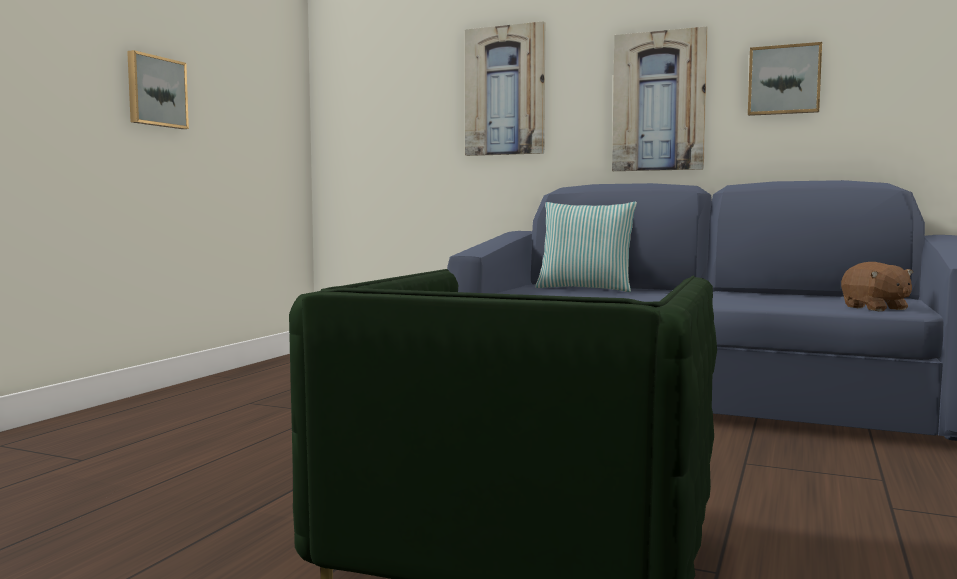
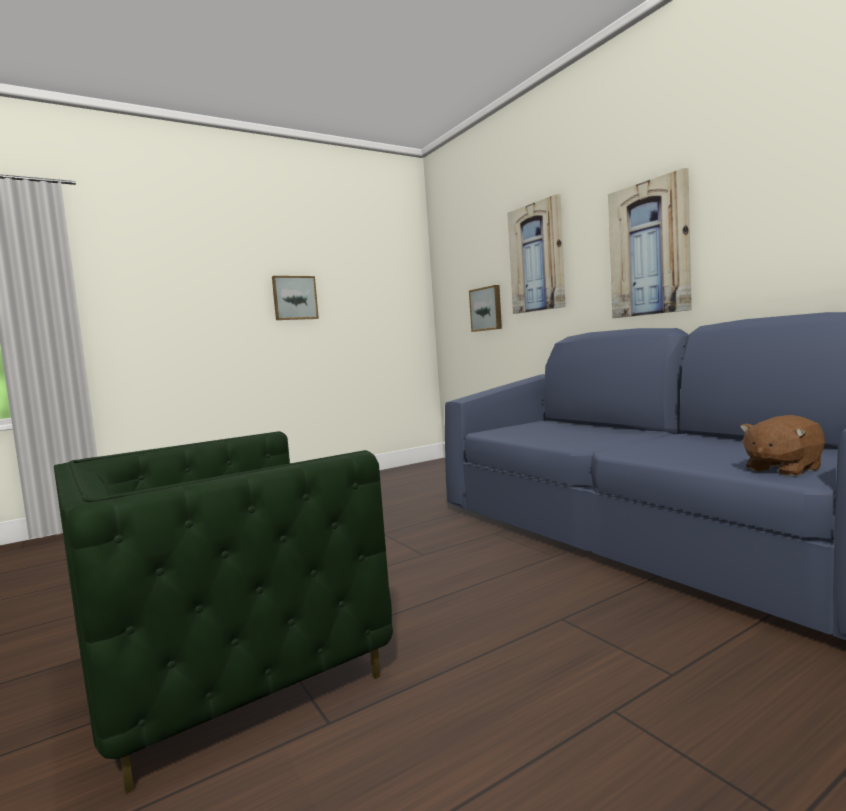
camera: 35 degrees right, 0 degrees up
pillow [535,202,637,292] -> none
picture [748,42,822,116] -> picture moved to [469,285,502,332]
brown plush toy [841,262,913,311] -> brown plush toy turned 45 degrees clockwise [740,415,825,476]

